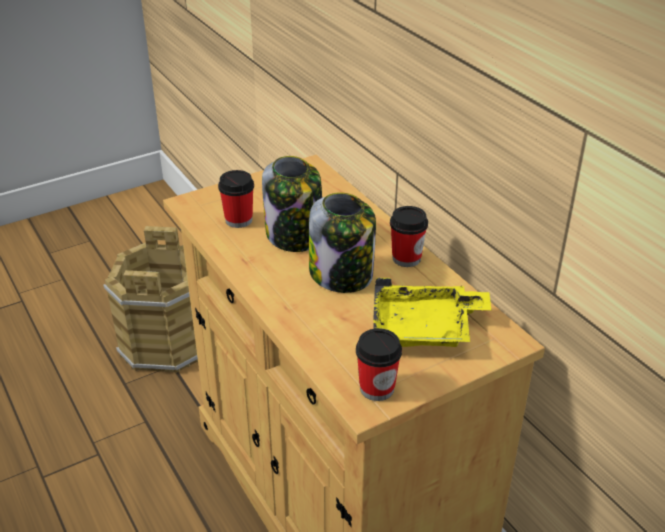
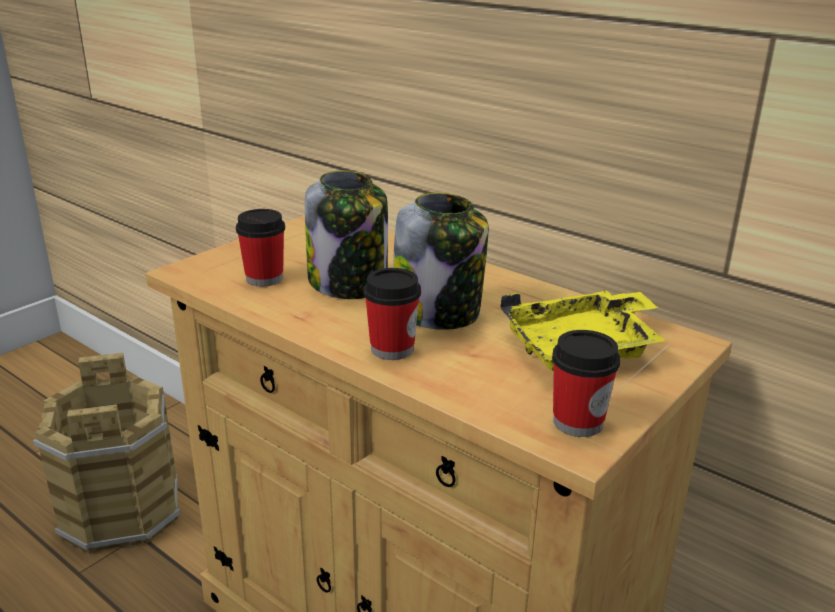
camera: 20 degrees left, 10 degrees down
cup [390,206,428,267] -> cup moved to [364,268,421,360]

